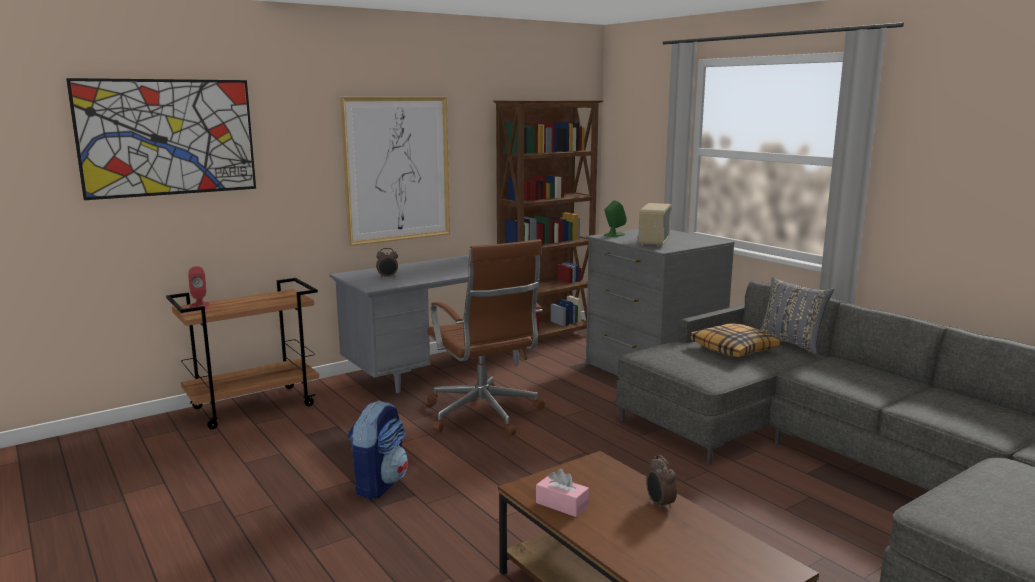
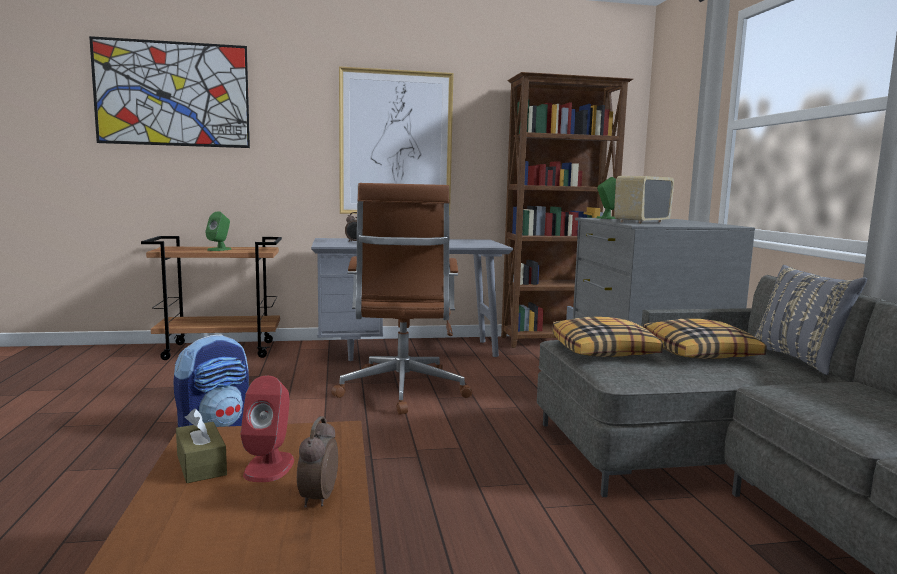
camera: 25 degrees right, 5 degrees down
red speaker [188,266,210,309] -> red speaker moved to [240,376,294,482]
pink tissue box [536,468,589,517] -> brown tissue box [176,408,227,483]
none -> green speaker [205,211,231,251]
none -> pillow [552,317,663,357]

